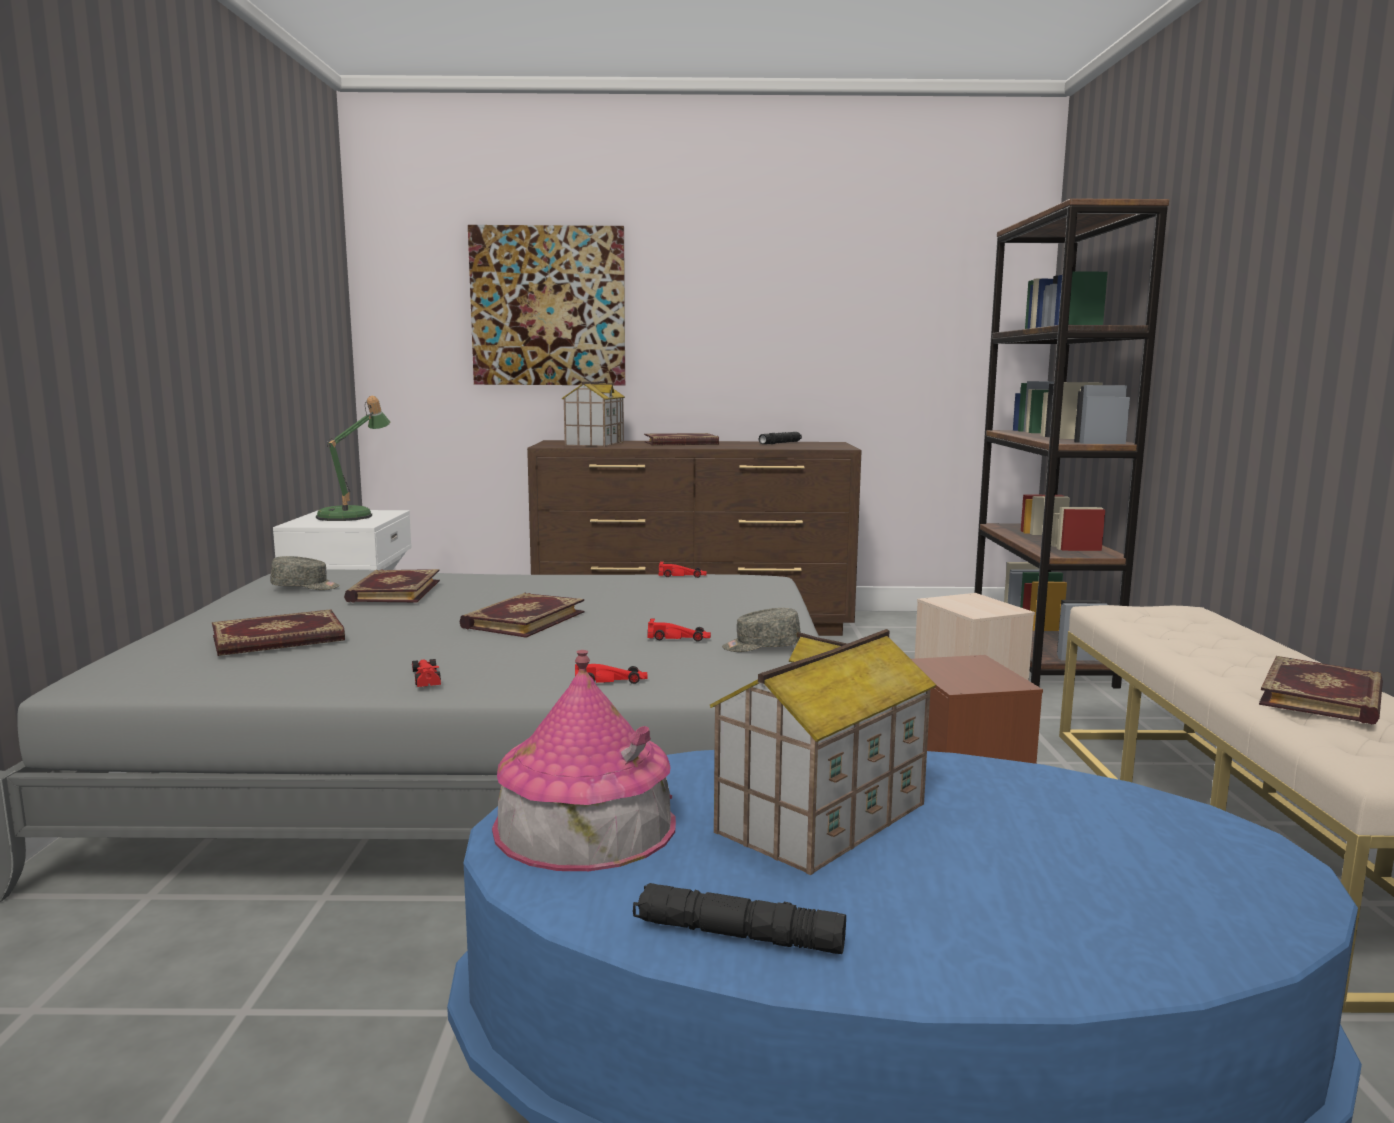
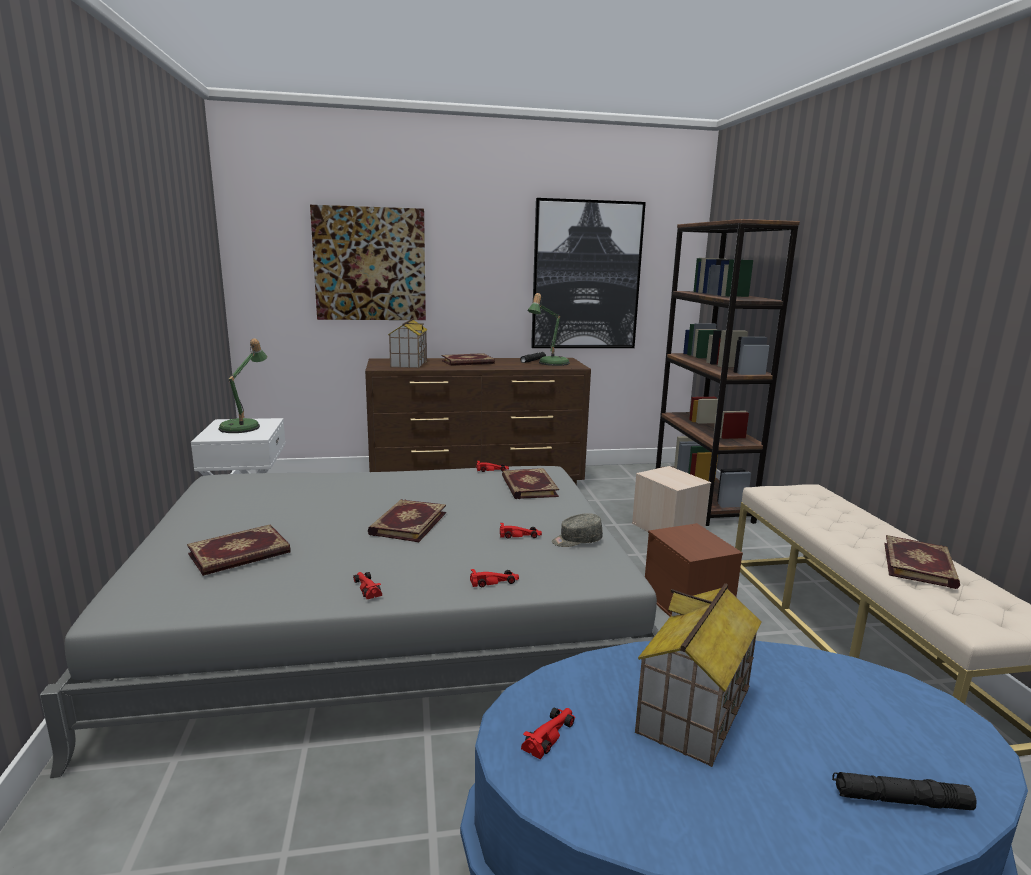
camera: 10 degrees left, 5 degrees up
grey cap [270,556,340,590] -> none
book [344,569,440,603] -> book moved to [502,468,559,499]
toy house [492,650,676,871] -> red toy car [521,707,575,759]
black flashlight [633,883,846,954] -> black flashlight moved to [832,772,977,810]
none -> table lamp [527,293,570,366]
none -> picture [531,198,646,348]

